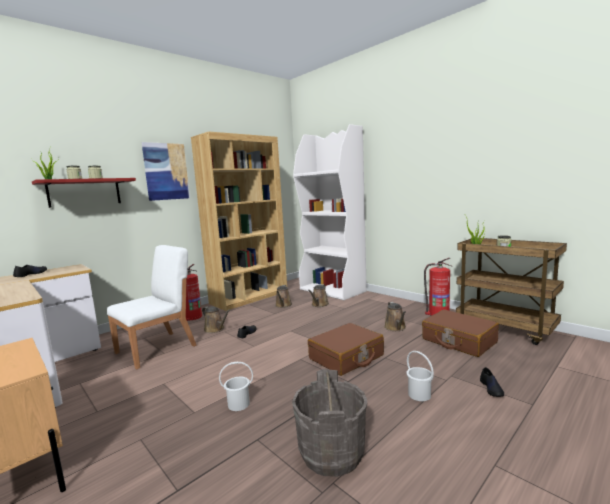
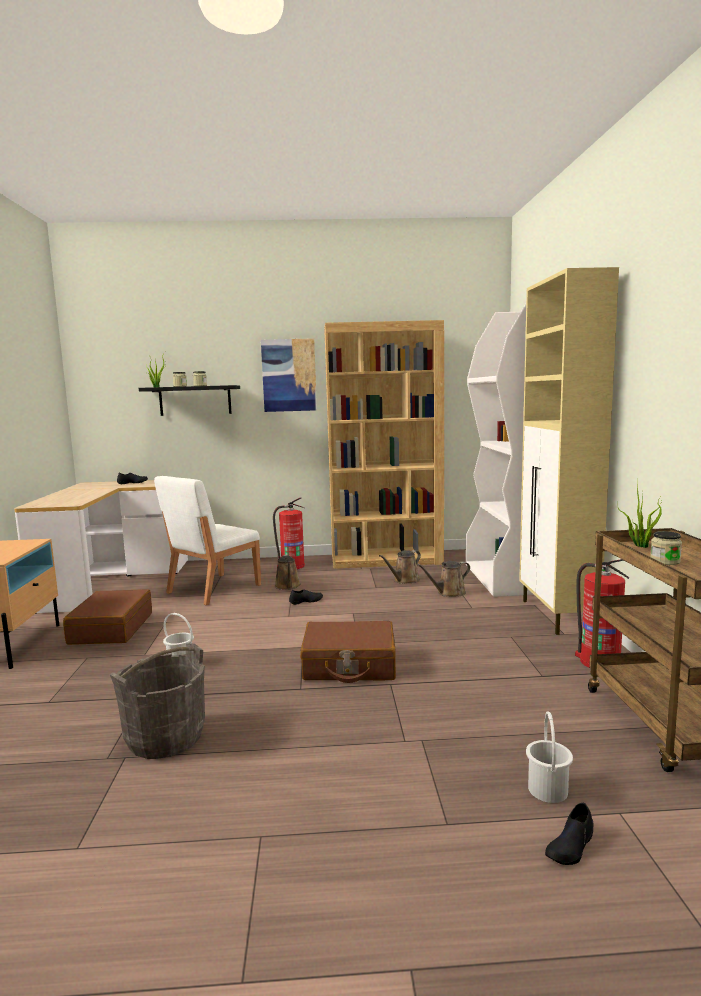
camera: 40 degrees right, 0 degrees up
red shelf [32,178,136,208] -> black shelf [139,385,240,416]
white chair [107,245,197,370] -> white chair turned 135 degrees clockwise [154,476,261,605]
brown watering can [384,302,406,331] -> none
white bucket [406,351,434,401] -> white bucket moved to [526,712,573,803]
brown suitcase [422,309,499,357] -> brown suitcase moved to [63,589,152,645]
black shoe [480,367,504,397] -> black shoe moved to [545,802,594,865]
none -> beige cabinet [519,267,619,635]

